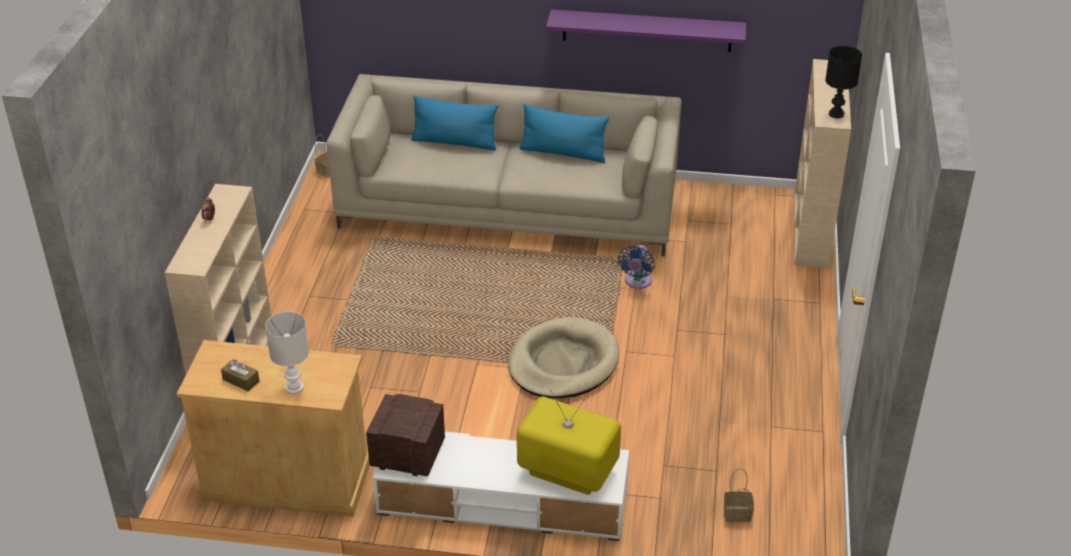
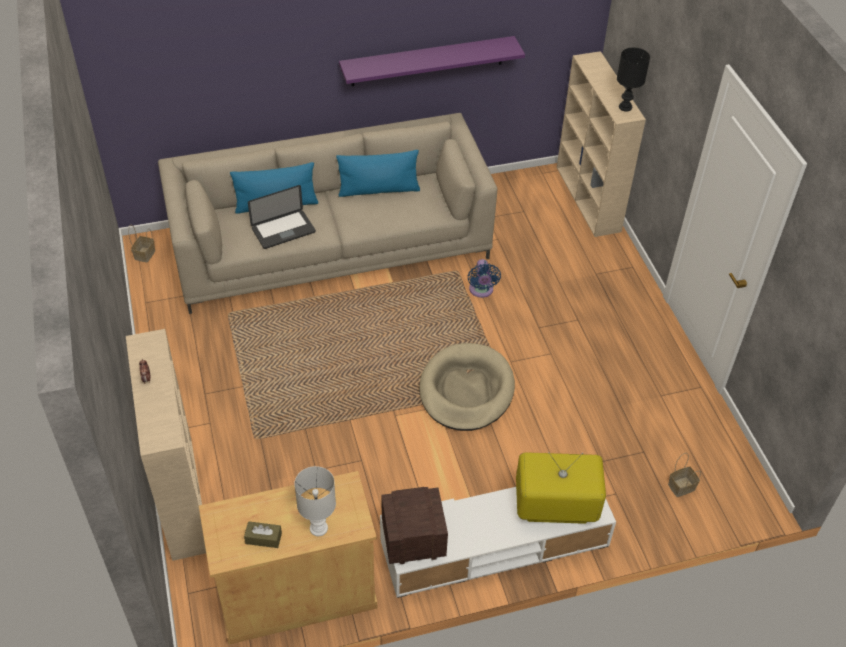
camera: 25 degrees left, 10 degrees up
none -> laptop [248,185,316,249]

